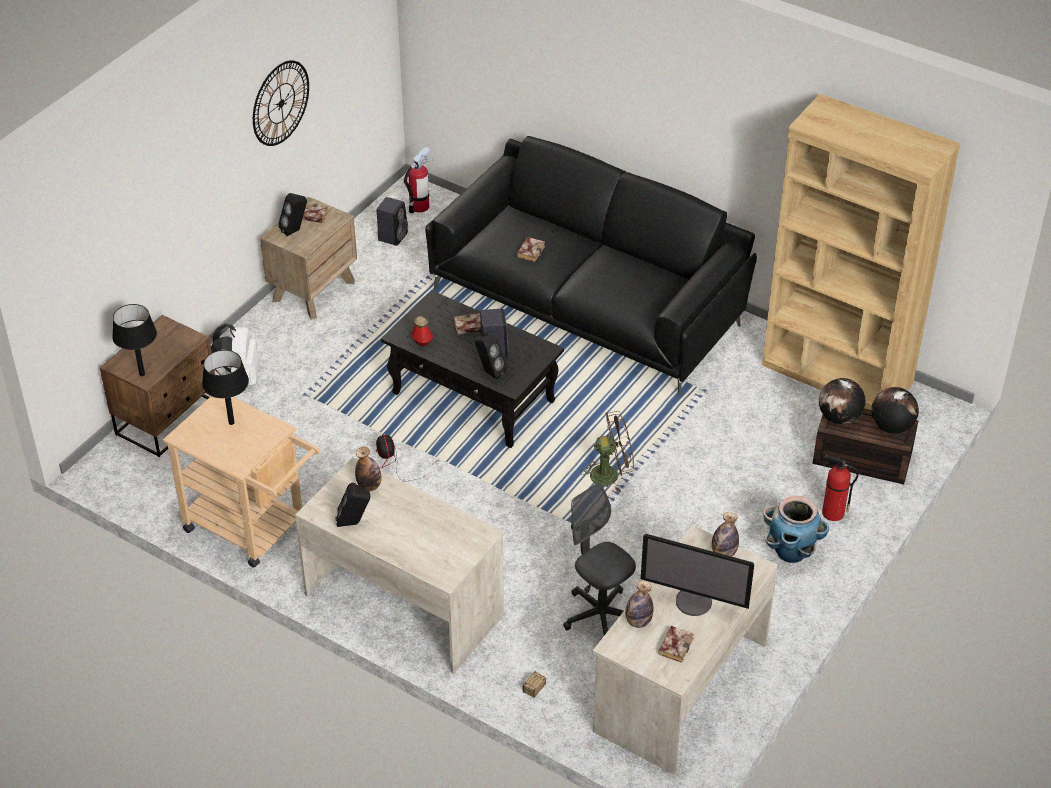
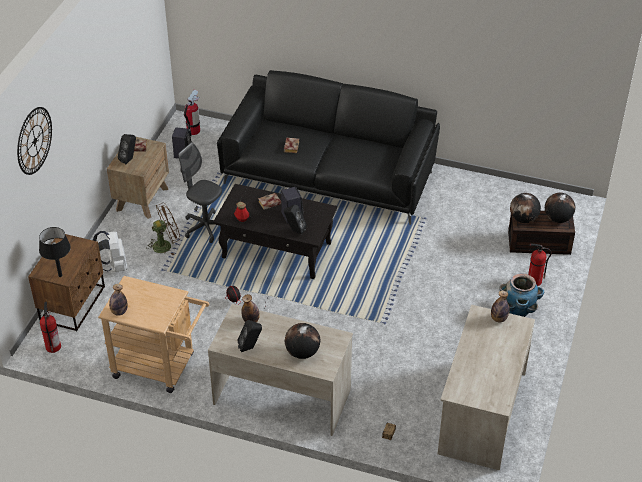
camera: 15 degrees left, 0 degrees up
black table lamp [202,350,249,425] -> none
wall clock [253,60,309,146] -> wall clock moved to [17,107,52,175]
grey office chair [563,483,636,635] -> grey office chair moved to [178,142,222,243]
brown fan [580,411,634,492] -> brown fan moved to [146,203,180,255]
bottle [625,581,654,628] -> bottle moved to [109,284,128,316]
monitor [641,534,754,616] -> none
book [658,626,694,663] -> none
brown bookcase [762,94,960,410] -> none
none -> fire extinguisher [40,302,61,353]
none -> globe [285,323,320,359]

